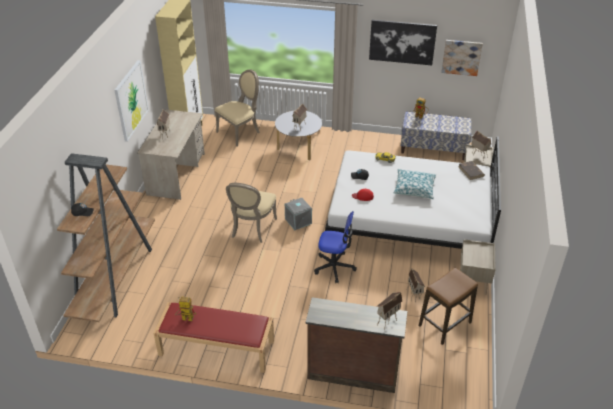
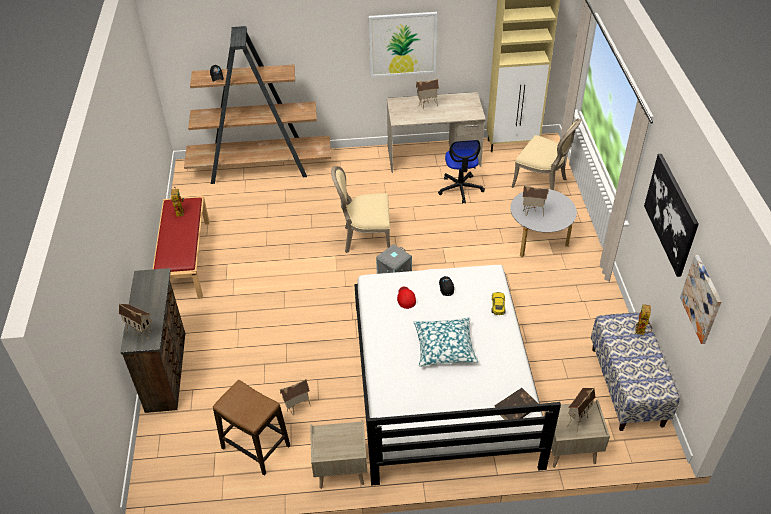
camera: 75 degrees right, 5 degrees up
office chair [314,211,357,283] -> office chair moved to [438,140,485,204]

